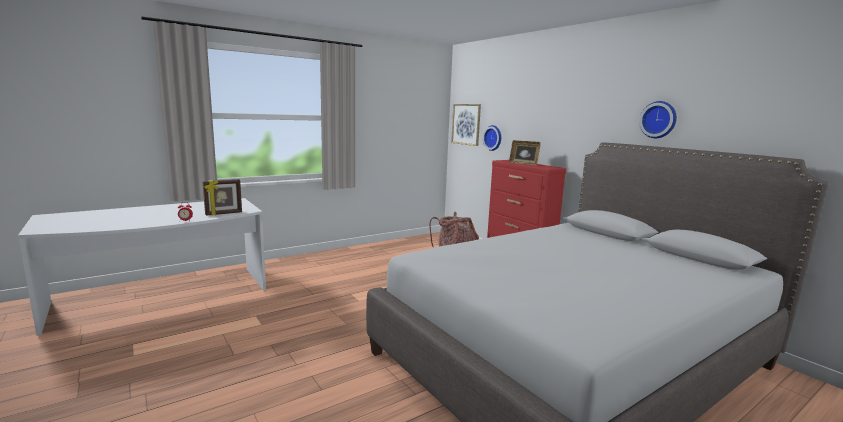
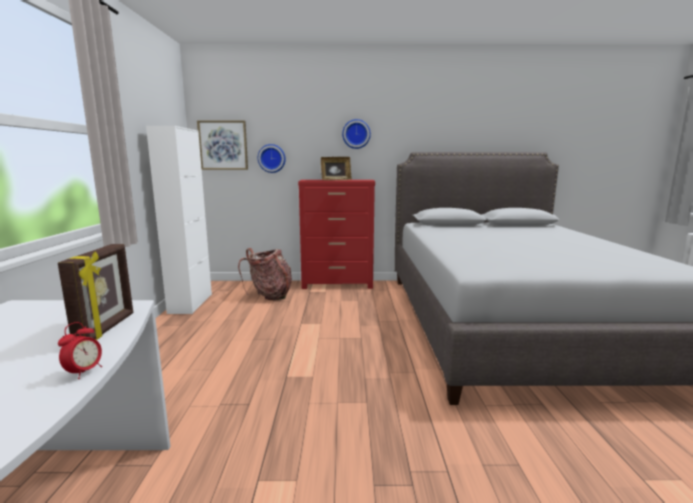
camera: 55 degrees left, 0 degrees up
wall clock [639,101,677,138] -> wall clock moved to [342,119,371,149]
none -> white cabinet [146,126,212,314]

